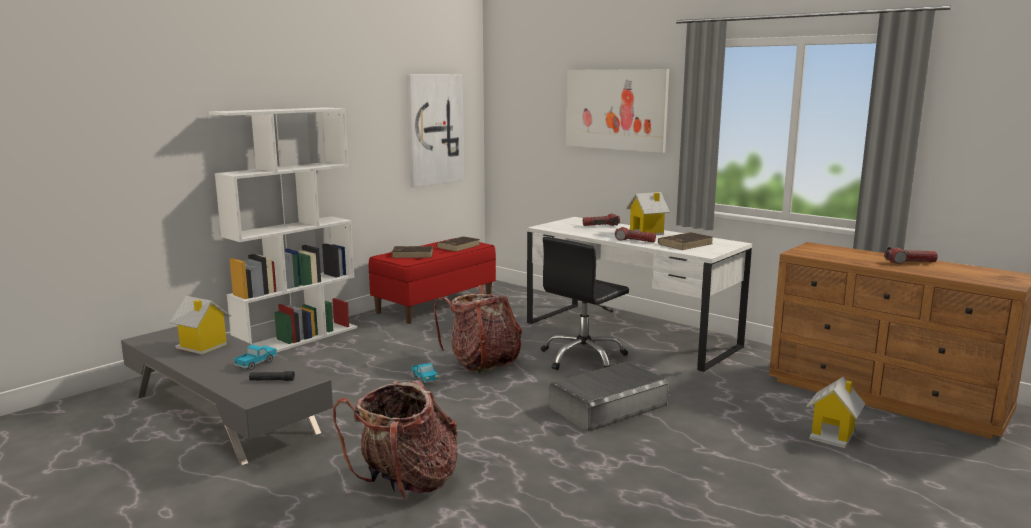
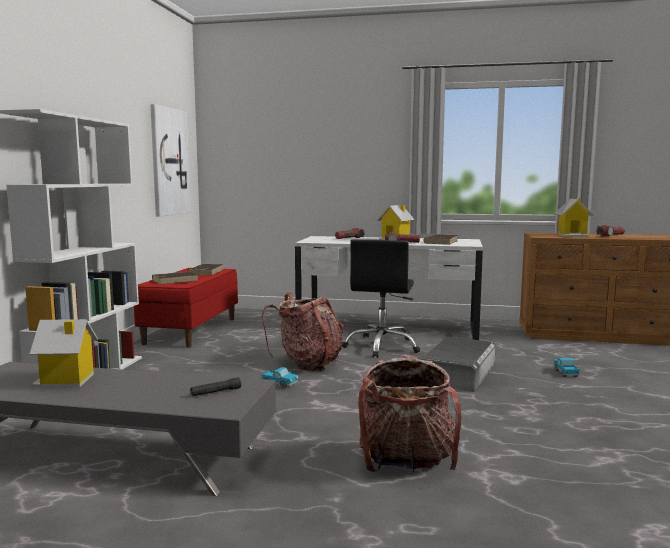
camera: 30 degrees left, 5 degrees down
toy truck [234,345,277,370] -> toy truck moved to [553,358,579,377]
picture [566,69,669,153] -> none
toy house [807,377,865,448] -> toy house moved to [554,198,594,237]

